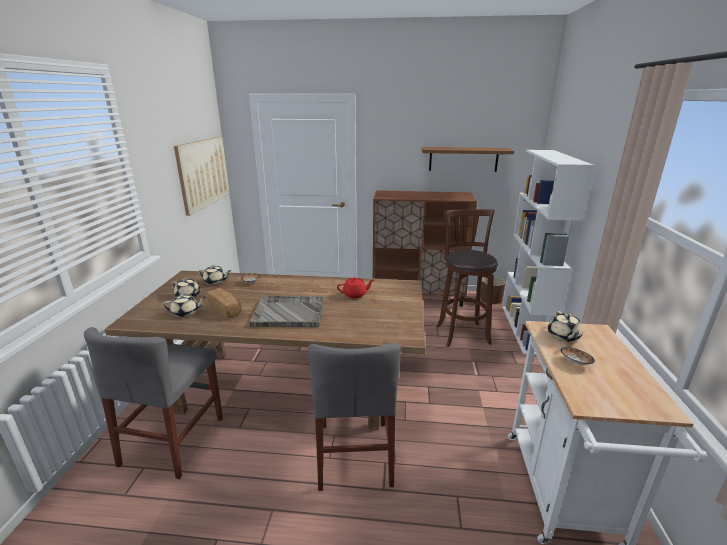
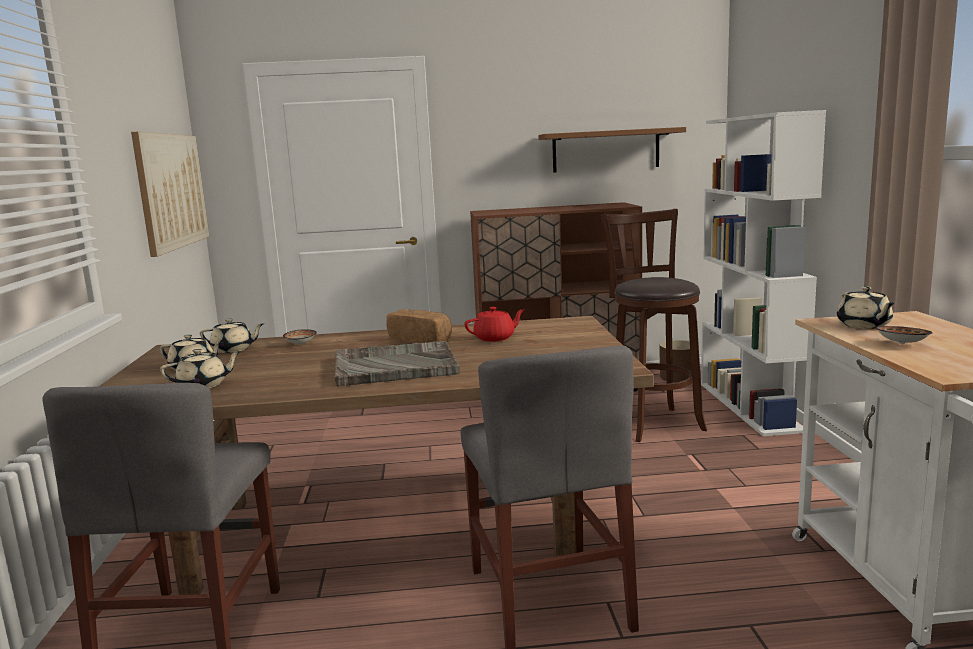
camera: 10 degrees left, 10 degrees down
bread [207,288,242,318] -> bread moved to [386,309,452,343]

